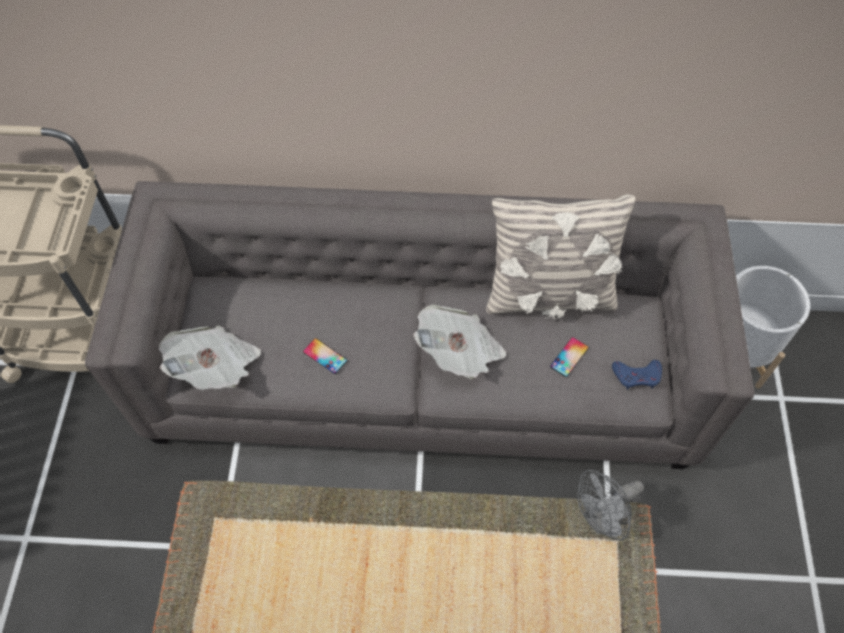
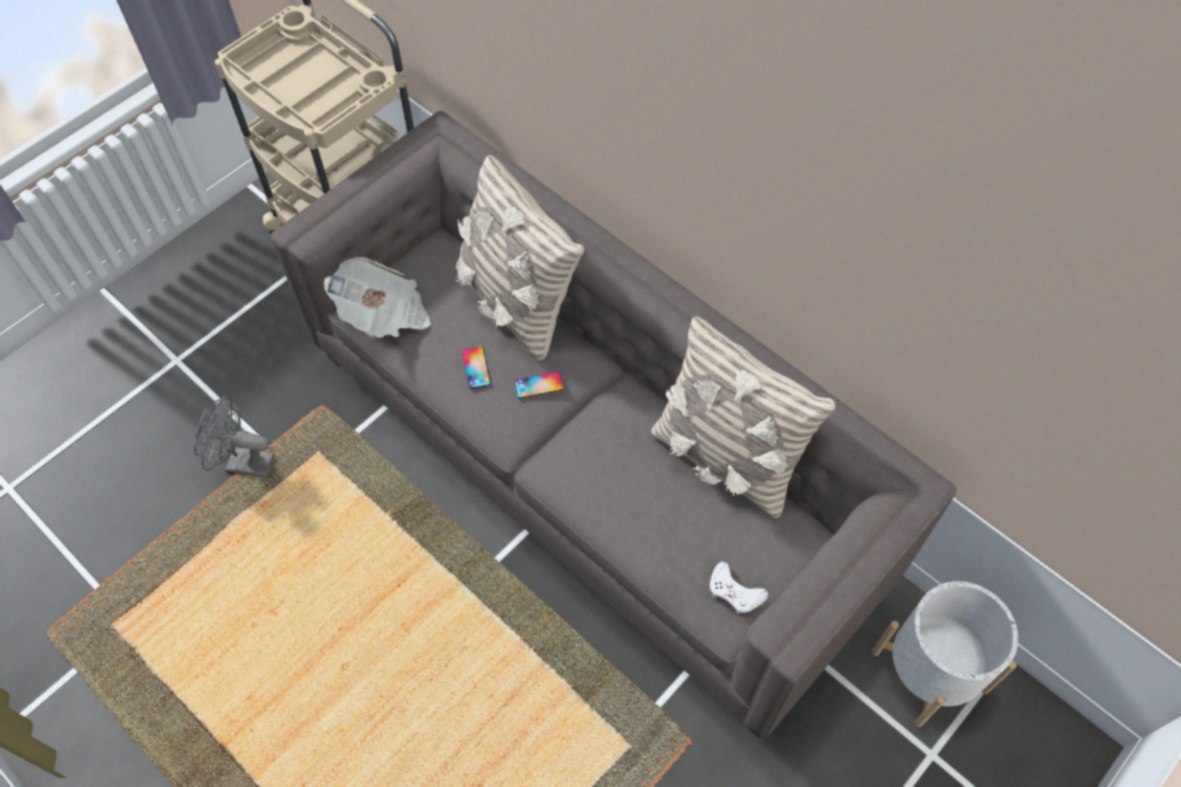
camera: 40 degrees right, 0 degrees up
newspaper [413,305,506,379] -> none
phone [550,337,589,377] -> phone moved to [514,372,564,399]
grey fan [577,470,644,541] -> grey fan moved to [194,395,275,478]
blue game controller [612,360,662,390] -> white game controller [710,562,768,614]
none -> beige pillow [455,155,584,360]

